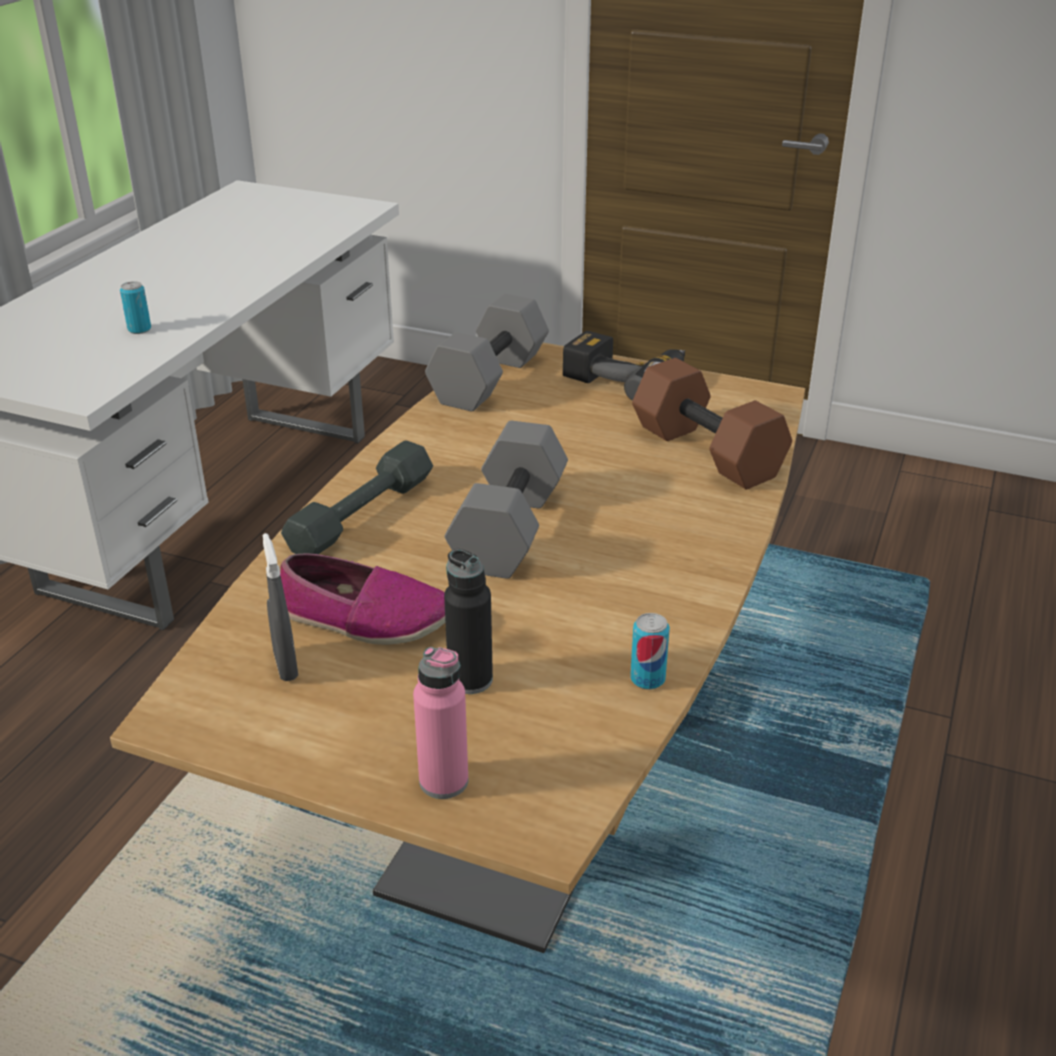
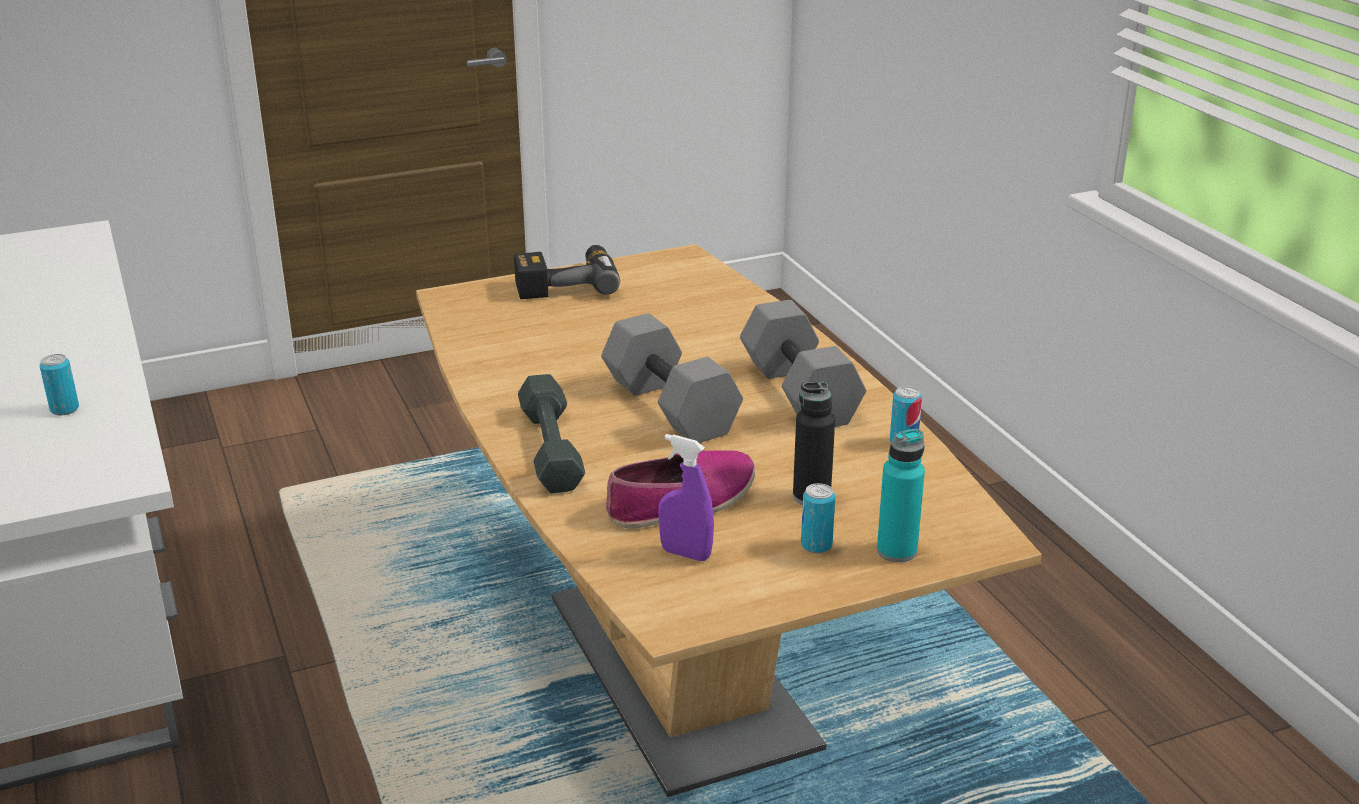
camera: 45 degrees left, 5 degrees down
grey spray bottle [262,533,298,681] -> purple spray bottle [658,434,714,561]
pink bottle [413,647,469,799] -> turquoise bottle [877,429,925,562]
grey dumbbell [425,294,549,411] -> grey dumbbell moved to [740,300,866,427]
brown dumbbell [632,358,792,490] -> none
none -> can [801,483,835,553]

